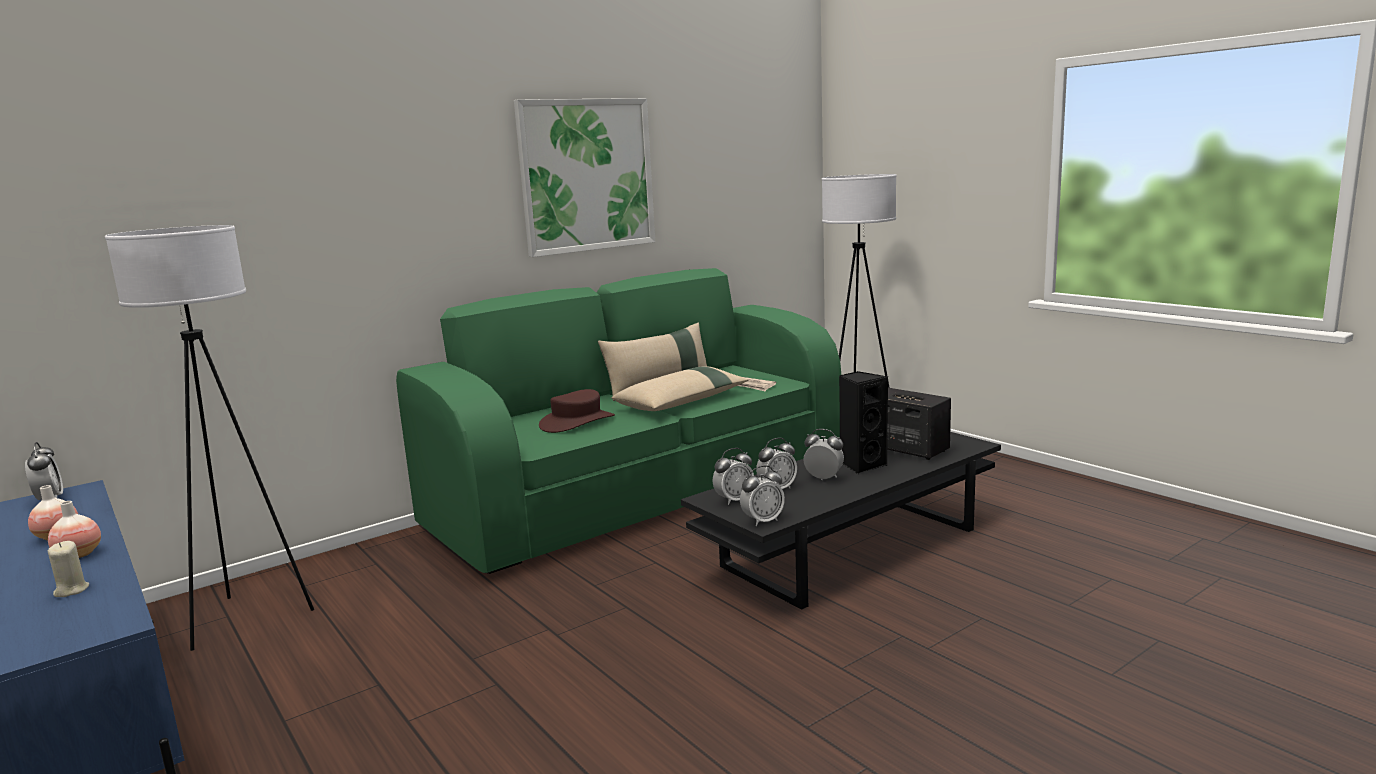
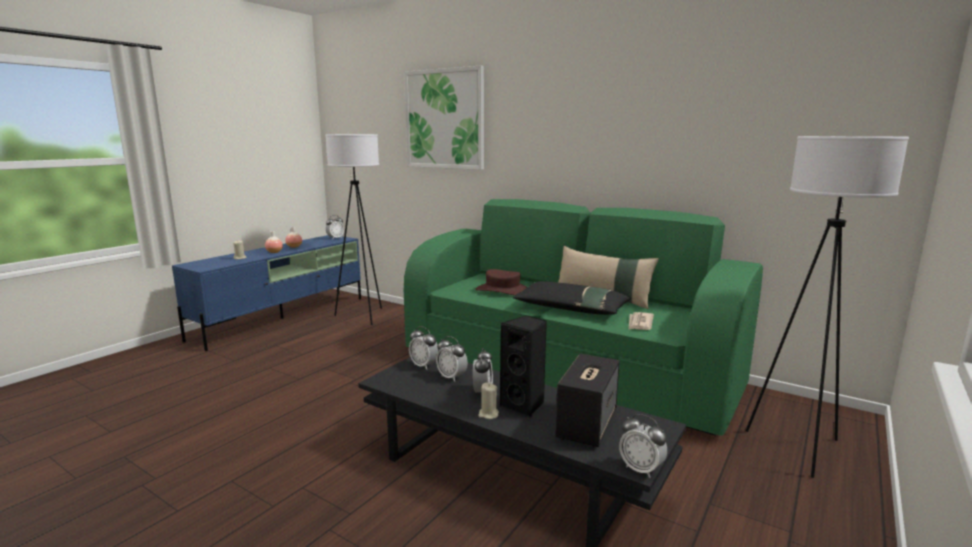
camera: 70 degrees right, 0 degrees up
picture [514,98,655,257] -> picture moved to [404,65,484,170]
beige pillow [612,366,748,411] -> black pillow [513,281,631,315]
alarm clock [740,465,785,526] -> alarm clock moved to [619,414,667,478]
none -> beige candle [478,383,499,419]

